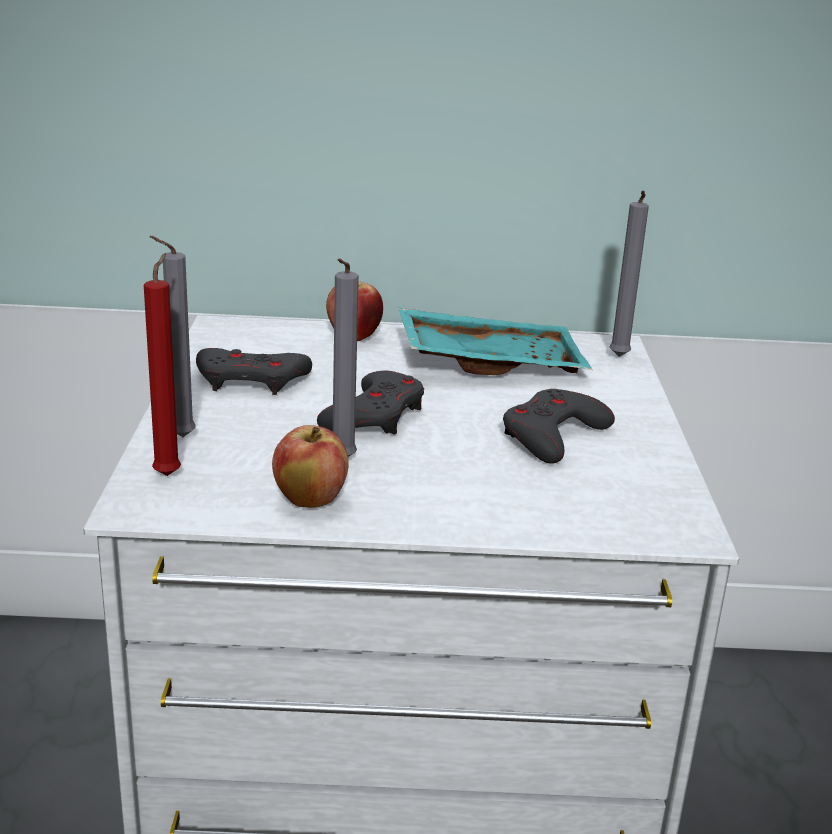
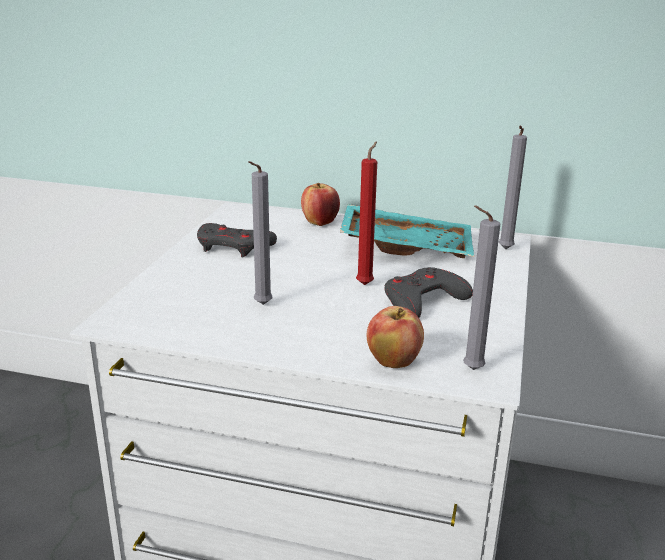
camera: 15 degrees right, 0 degrees up
red candle [144,253,181,476] -> red candle moved to [356,141,377,285]
grey candle [149,236,196,437] -> grey candle moved to [463,205,500,370]
apple [272,425,349,508] -> apple moved to [367,306,424,368]
grey game controller [317,371,424,434] -> none

